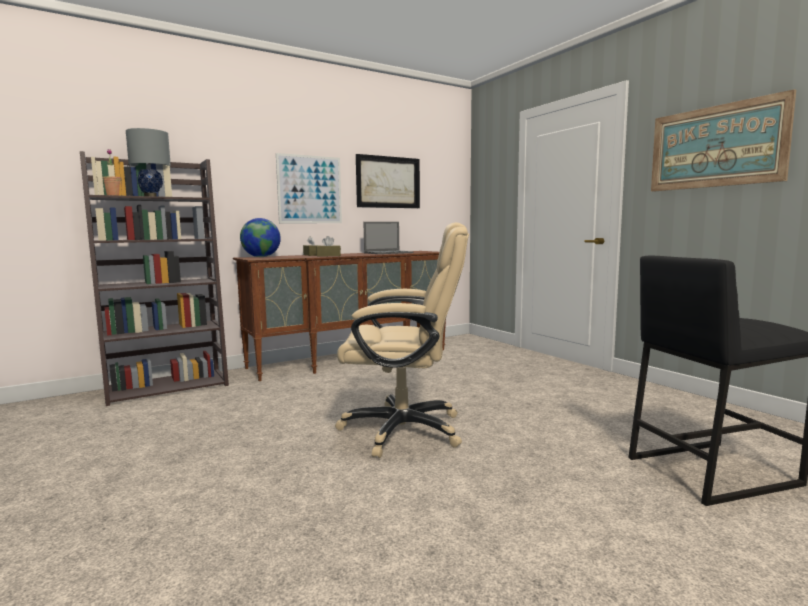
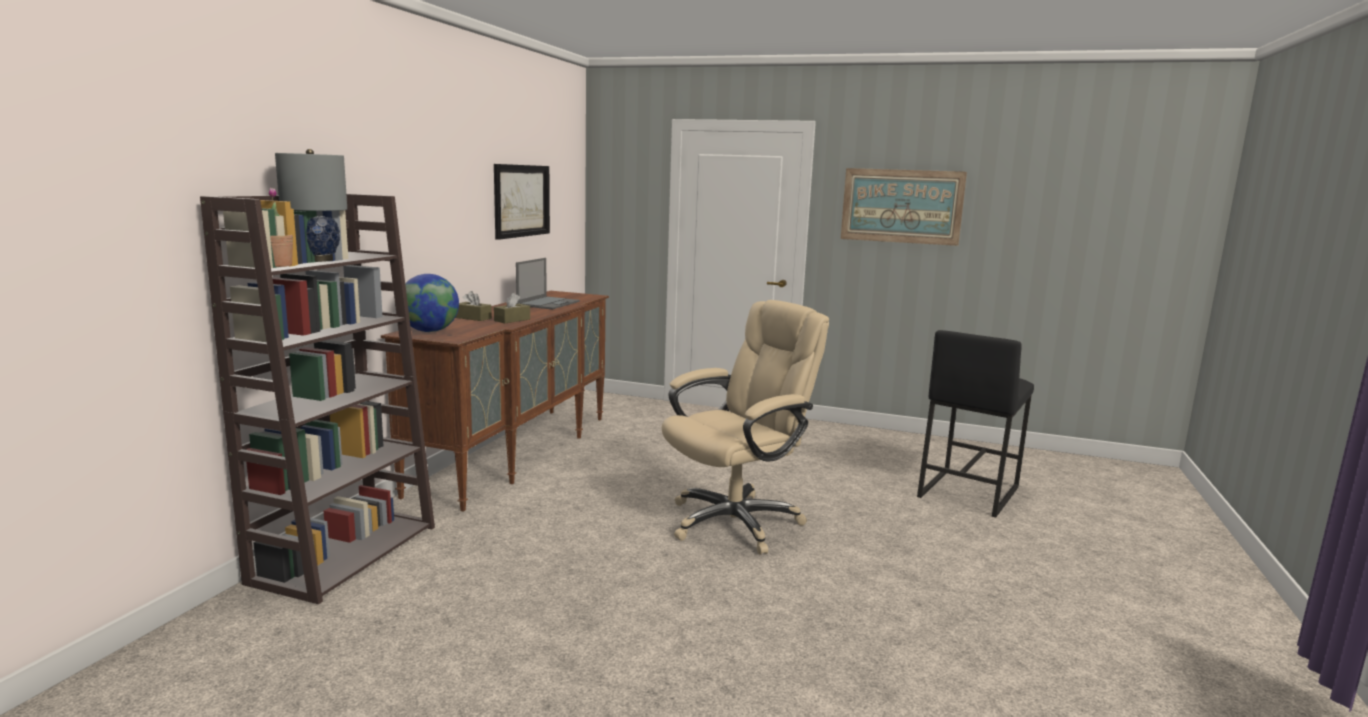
camera: 40 degrees left, 5 degrees up
picture [276,153,342,223] -> none

